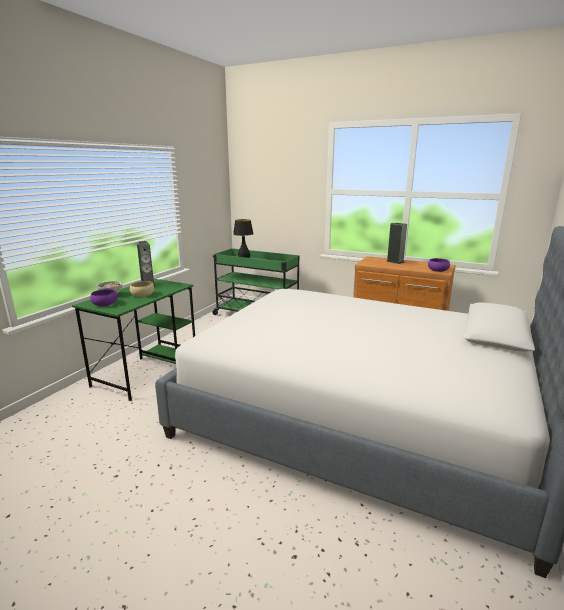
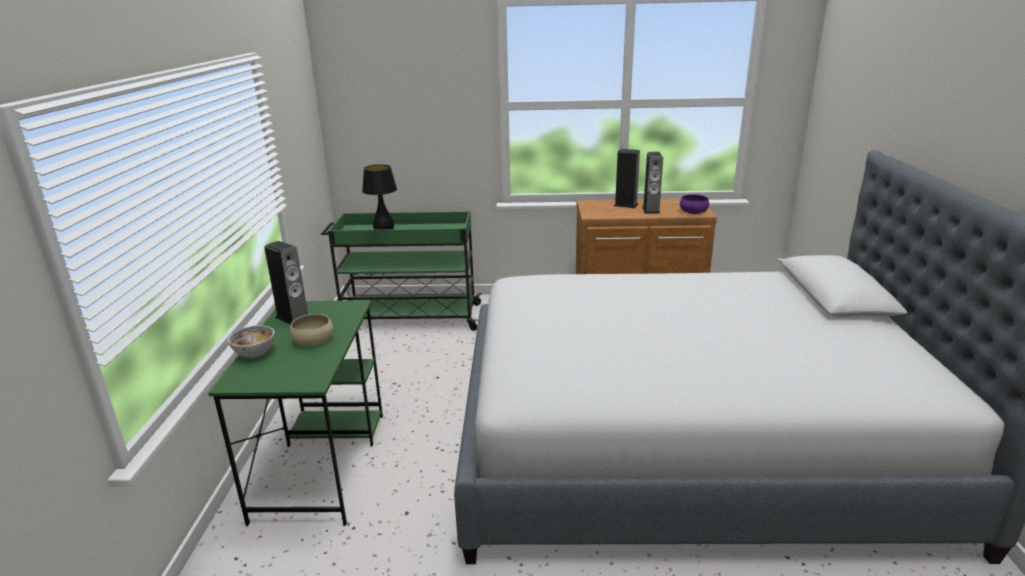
camera: 25 degrees left, 5 degrees up
purple bowl [90,289,117,306] -> none
none -> speaker [643,152,663,214]

